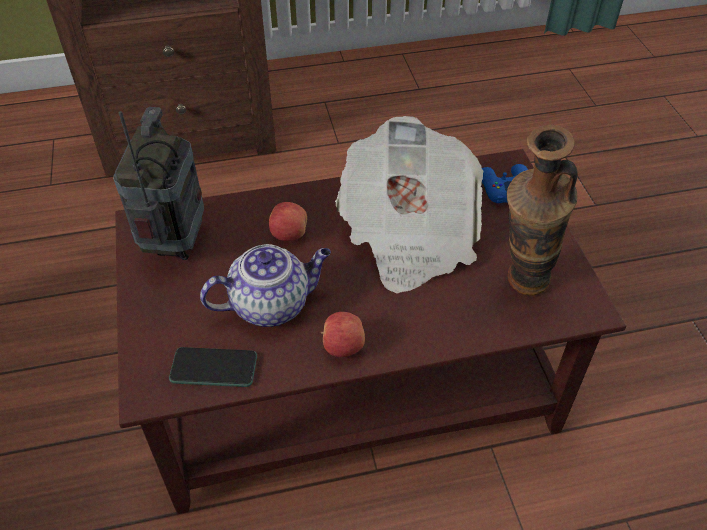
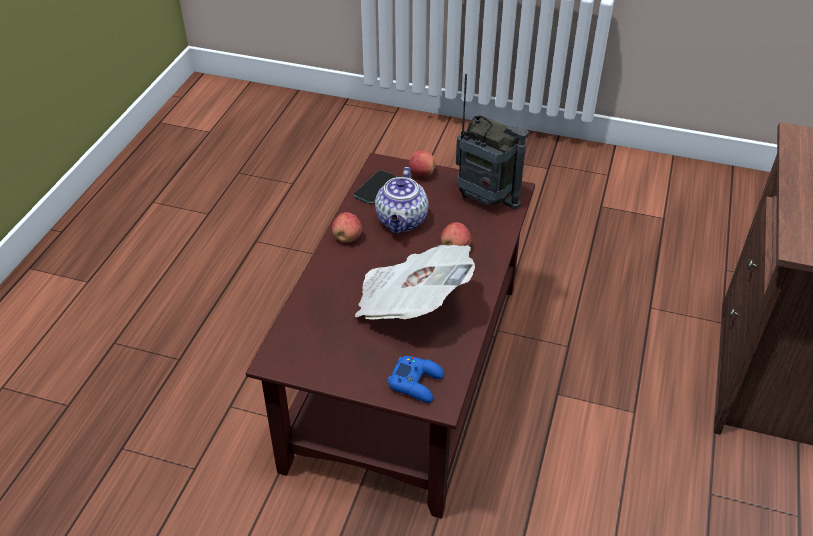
camera: 120 degrees right, 5 degrees down
vase [507,124,578,296] -> none
none -> apple [409,150,435,177]

